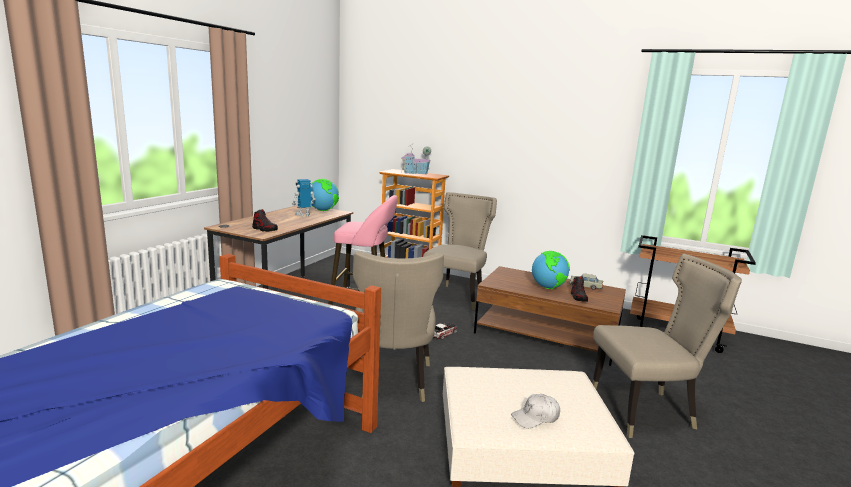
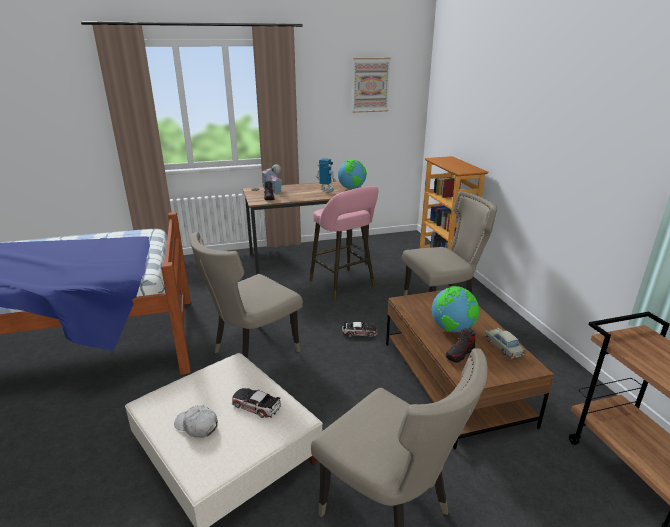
camera: 50 degrees right, 10 degrees up
toy house [401,144,431,174] -> toy house moved to [262,160,282,193]
none -> toy car [232,388,281,418]
none -> picture [352,58,391,113]

